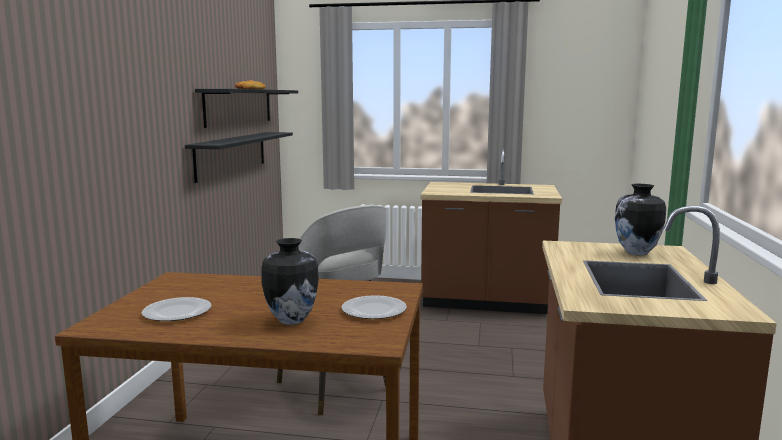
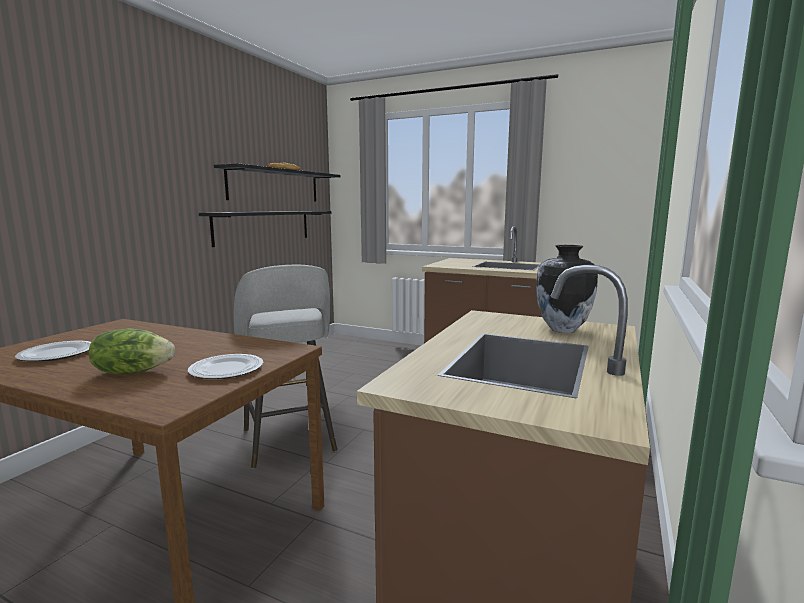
camera: 15 degrees right, 0 degrees up
vase [261,238,319,325] -> lettuce [89,328,175,374]

